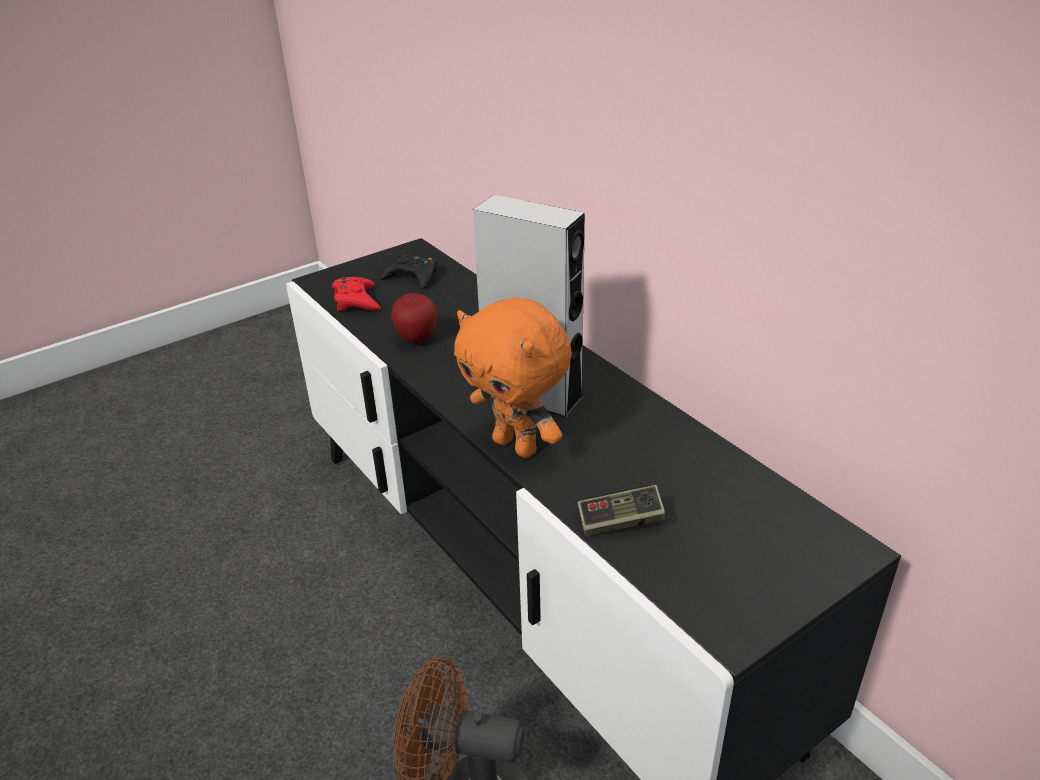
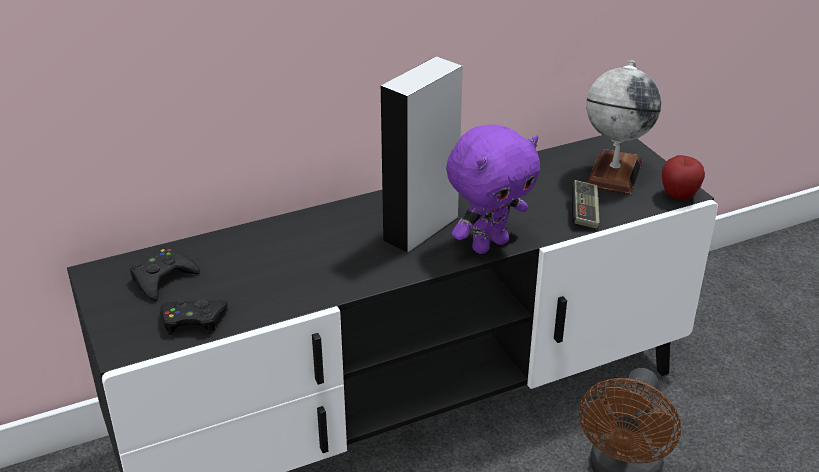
camera: 80 degrees left, 0 degrees up
red game controller [332,277,381,311] -> black game controller [161,299,228,335]
apple [390,293,437,343] -> apple moved to [662,155,705,200]
orange plush toy [454,298,572,458] -> purple plush toy [446,124,540,254]
none -> globe [586,60,661,195]

